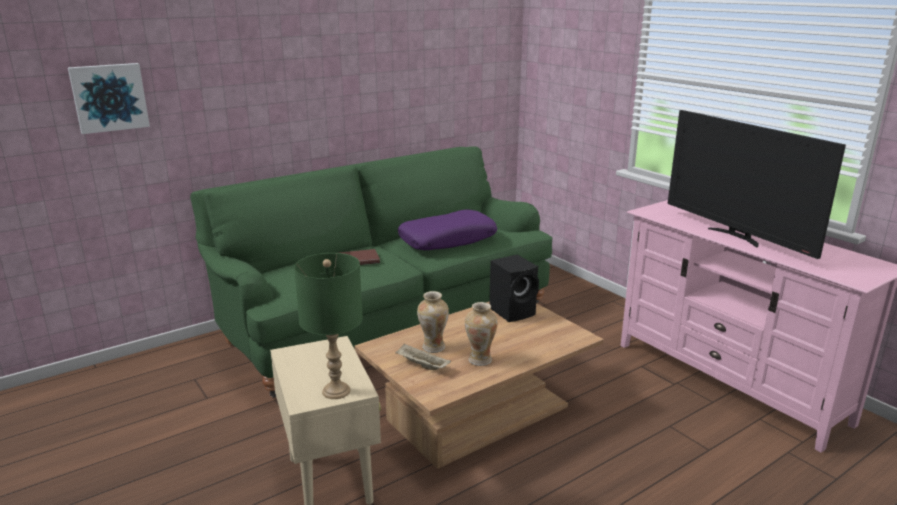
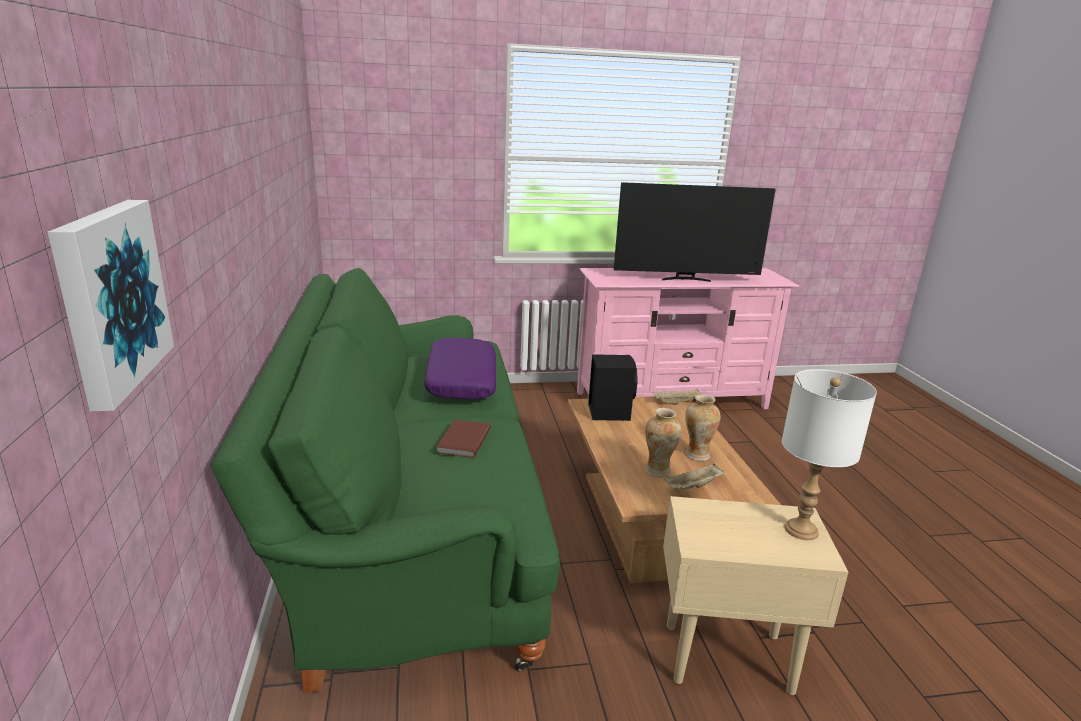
camera: 65 degrees left, 0 degrees up
green table lamp [294,253,363,399] -> white table lamp [782,369,877,540]
none -> beige tray [653,388,701,405]

